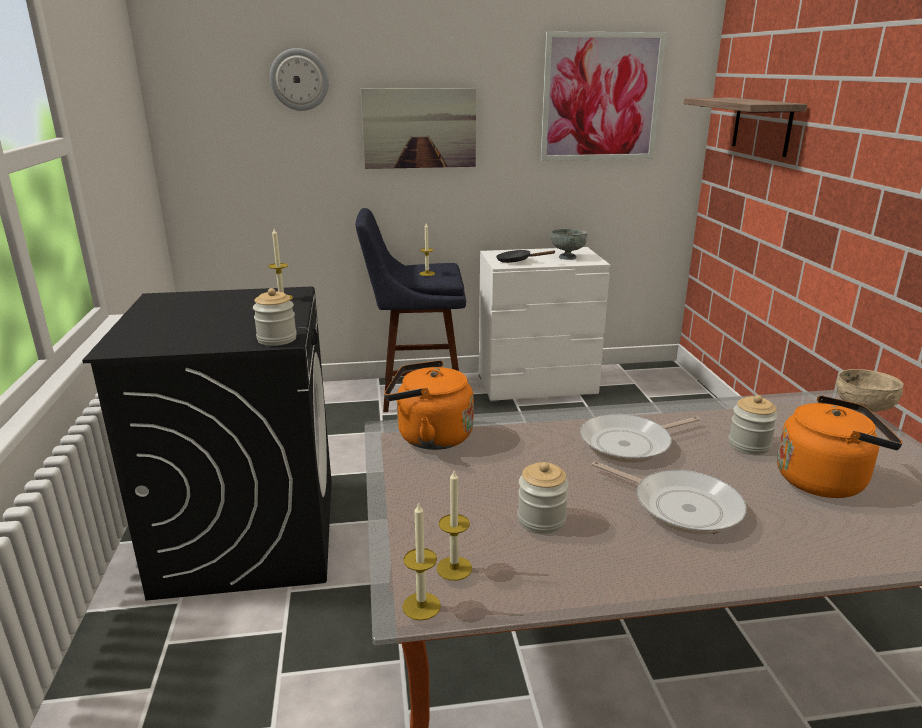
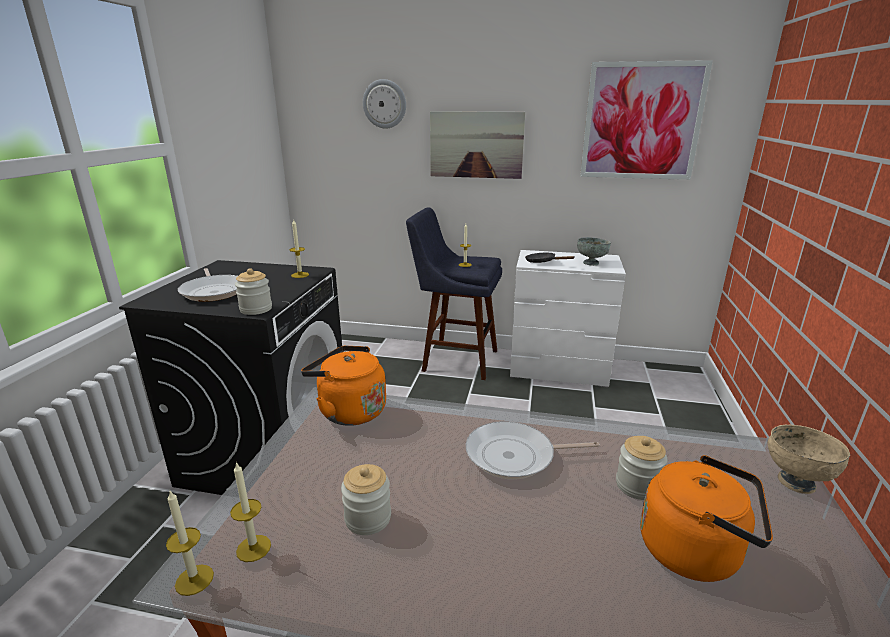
camera: 20 degrees right, 0 degrees up
frying pan [592,461,747,535] -> frying pan moved to [178,268,237,302]
shelf [684,98,807,157] -> none

